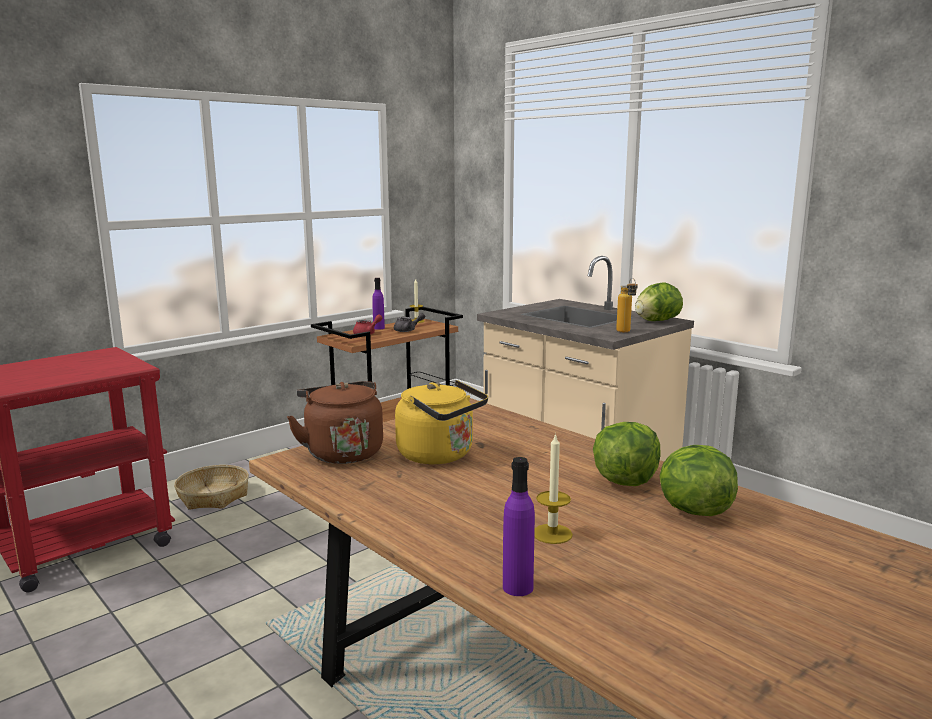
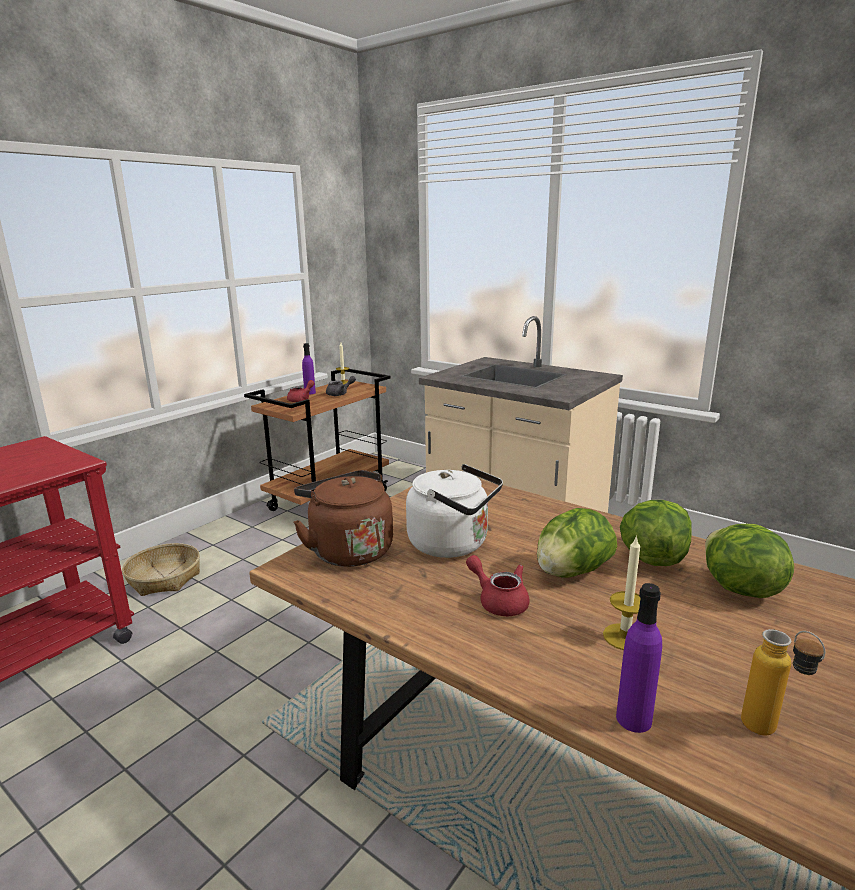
camera: 10 degrees left, 5 degrees up
yellow kettle [395,380,488,464] -> white kettle [406,464,503,558]
bottle [616,278,638,332] -> bottle moved to [741,629,825,736]
lettuce [635,282,683,321] -> lettuce moved to [537,508,617,578]
none -> red teapot [466,555,530,616]

